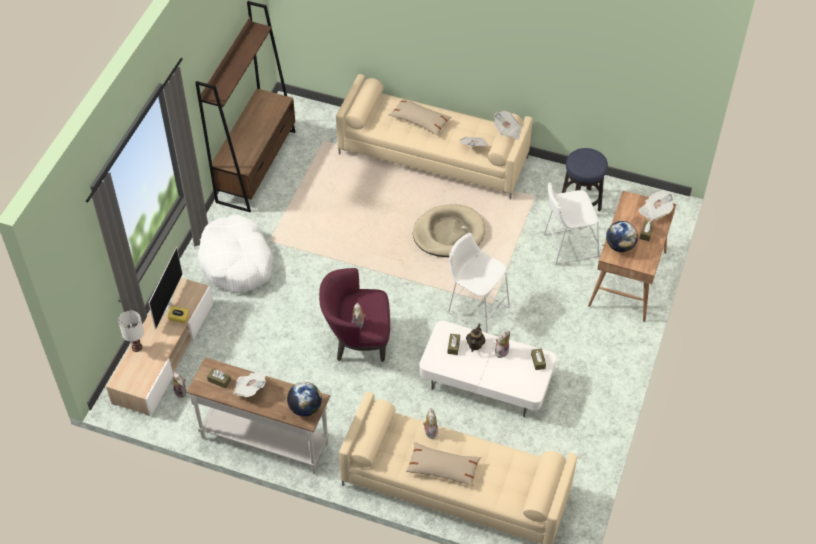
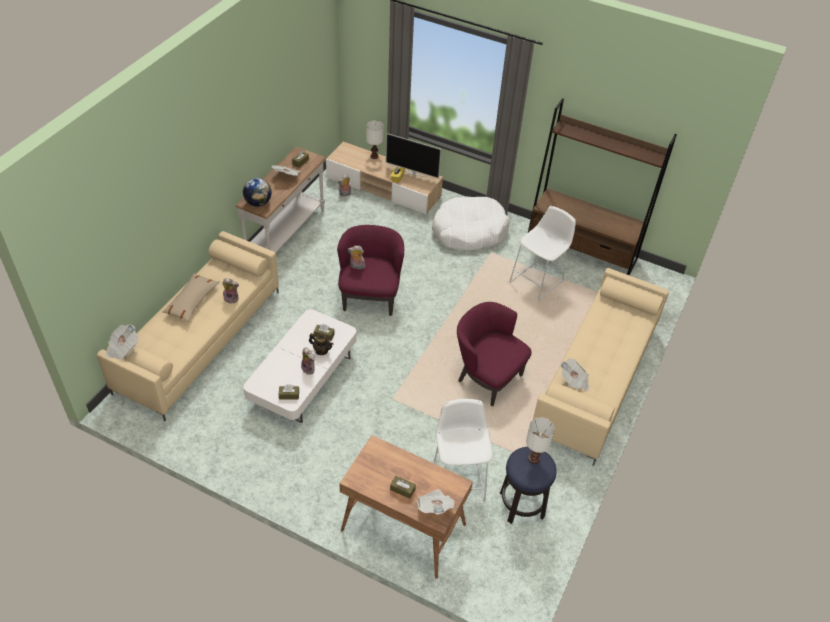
camera: 95 degrees right, 5 degrees down
beige pillow [389,98,452,135] -> none
beige dog bed [413,204,485,257] -> purple armchair [457,302,532,406]
white stool [448,233,511,333] -> white stool moved to [509,206,576,301]
newspaper [494,111,522,140] -> newspaper moved to [105,324,138,360]
globe [606,221,638,252] -> none
none -> white table lamp [526,418,555,464]

